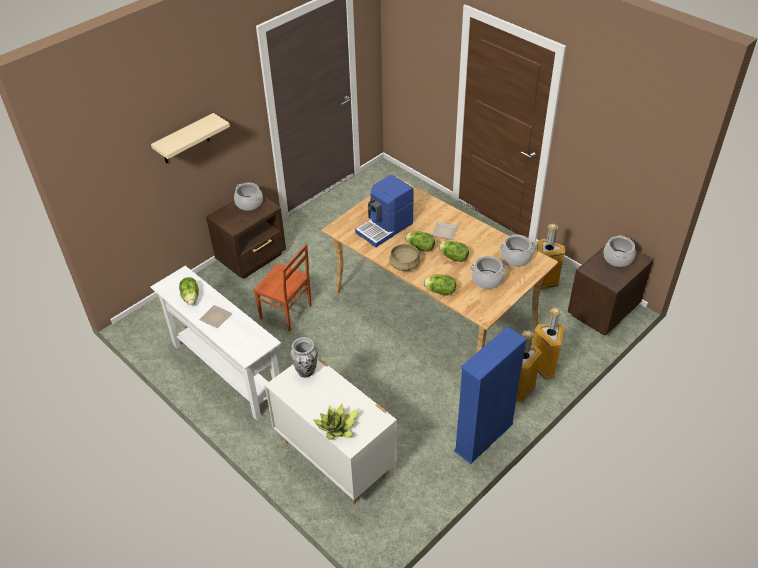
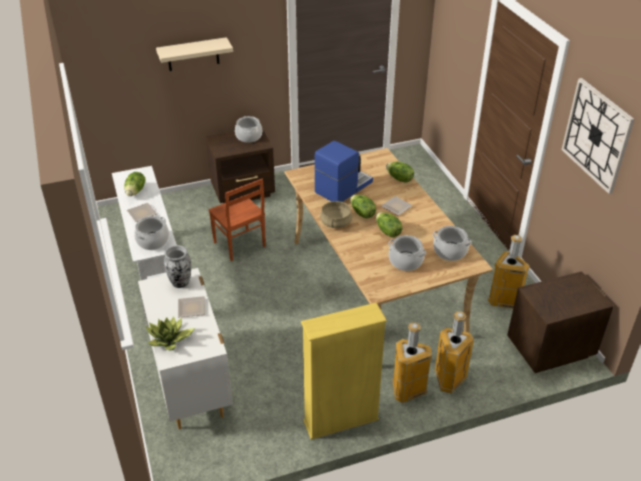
camera: 25 degrees right, 5 degrees down
coffee machine [355,175,414,247] -> coffee machine turned 150 degrees clockwise [314,141,373,202]
lettuce [423,275,456,295] -> lettuce moved to [386,162,414,183]
blue bookcase [454,327,527,464] -> yellow bookcase [301,302,387,440]
cooking pot [603,235,636,267] -> cooking pot moved to [134,216,169,250]
none -> plate [178,296,205,317]
none -> wall clock [562,78,634,194]

